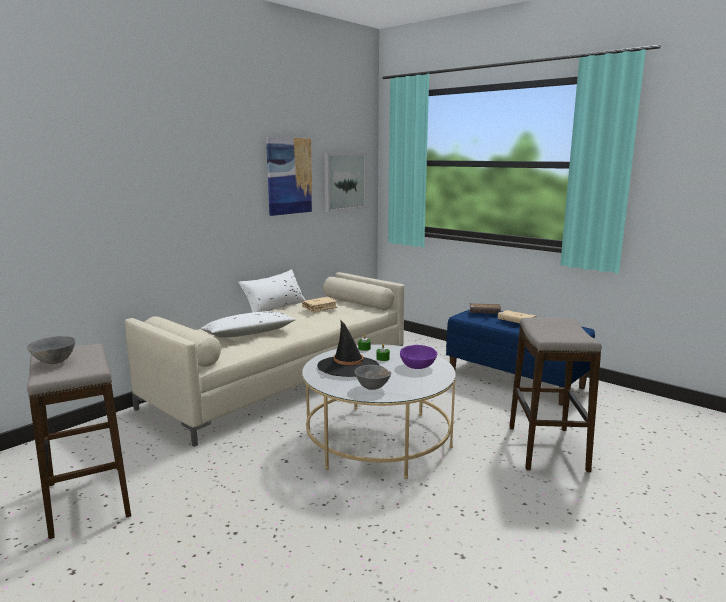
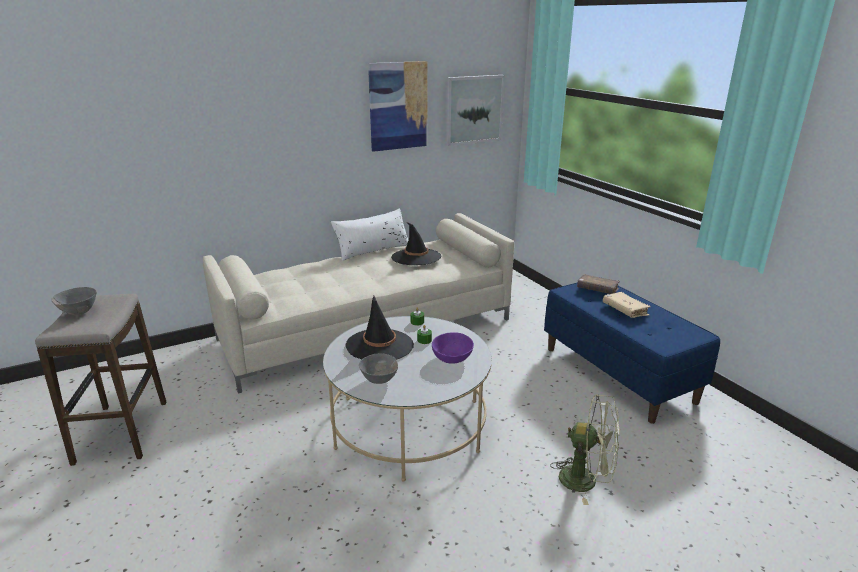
camera: 20 degrees right, 10 degrees up
white pillow [200,311,296,338] -> none
beige book [302,297,338,313] -> black hat [391,222,441,265]
stool [509,318,602,473] -> green fan [550,394,620,505]

